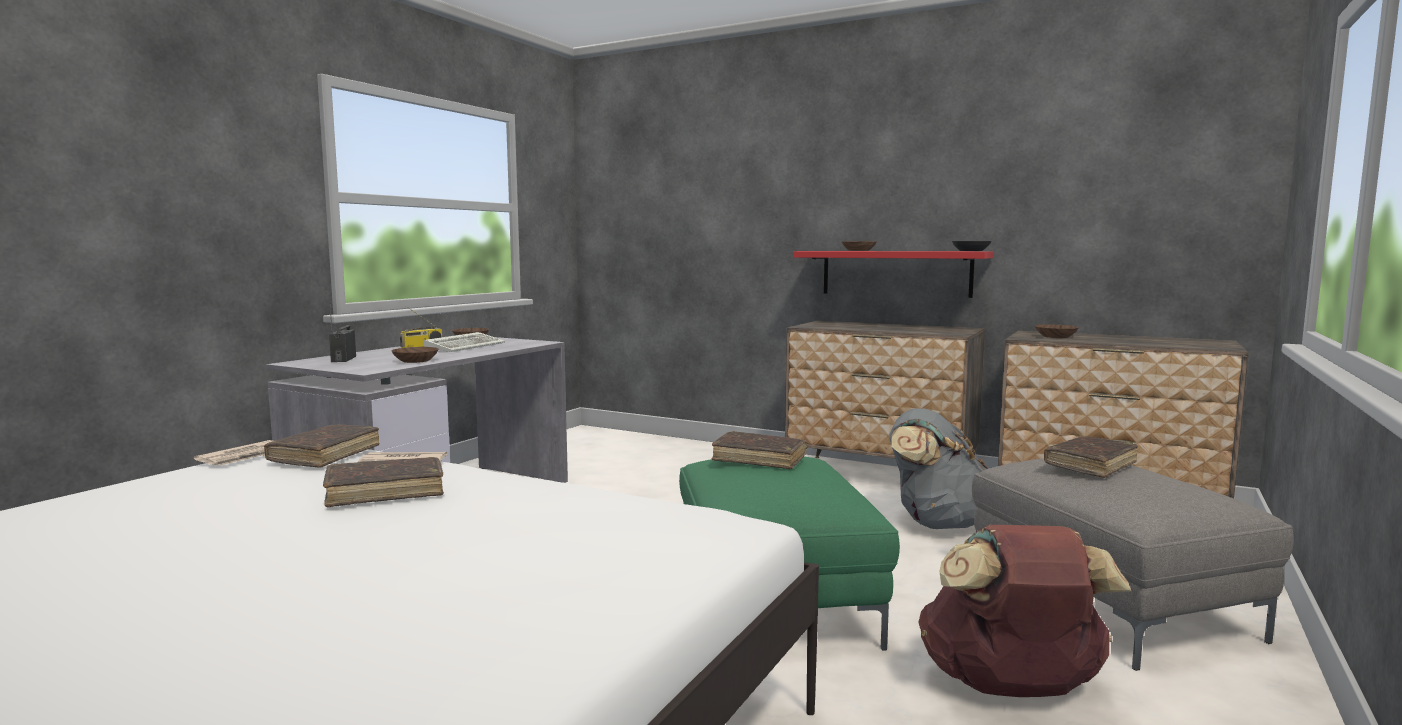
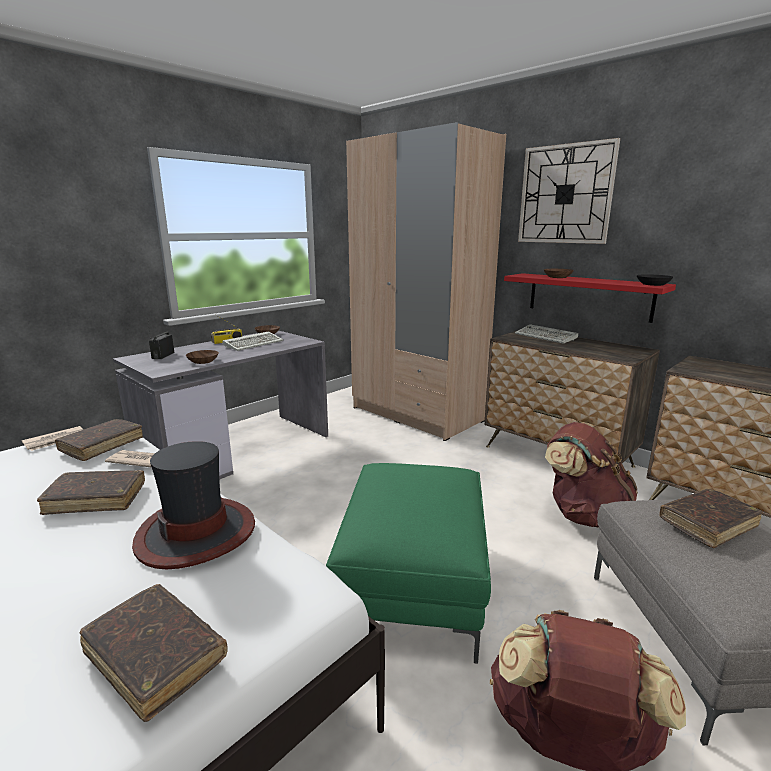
camera: 15 degrees right, 10 degrees up
brown book [711,431,807,469] -> brown book moved to [80,584,227,722]
grey backpack [888,408,988,529] -> brown backpack [545,422,638,528]
brown bowl [1035,325,1079,338] -> none
none -> hat [132,441,255,569]
none -> beige wardrobe [346,122,506,441]
none -> keyboard [515,324,578,344]
none -> wall clock [518,138,620,244]

